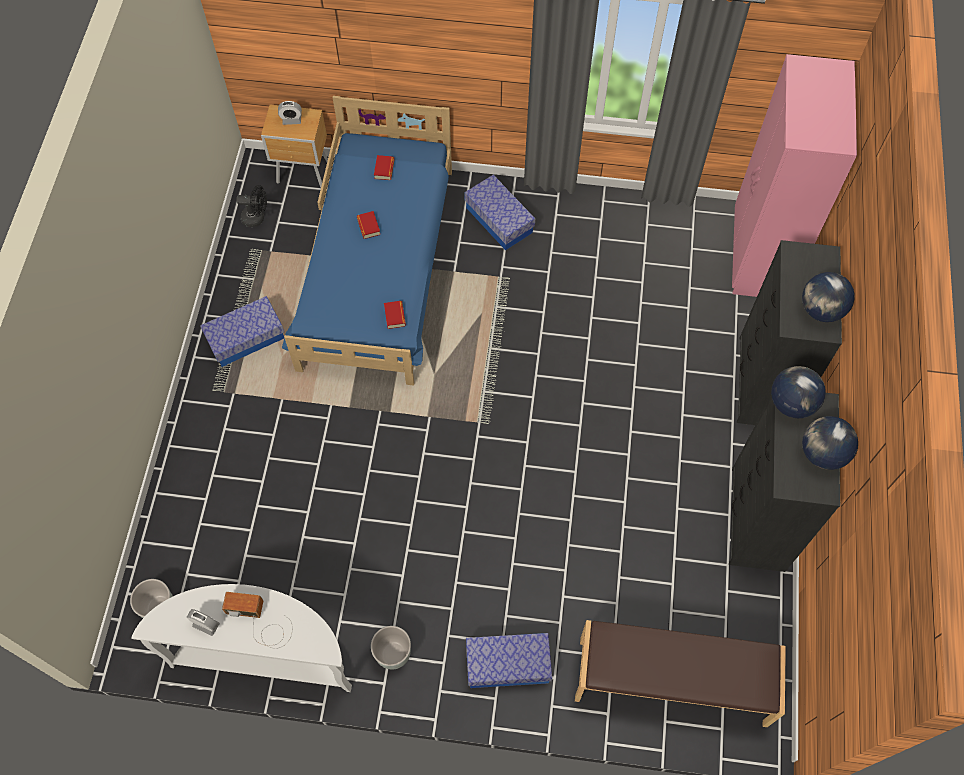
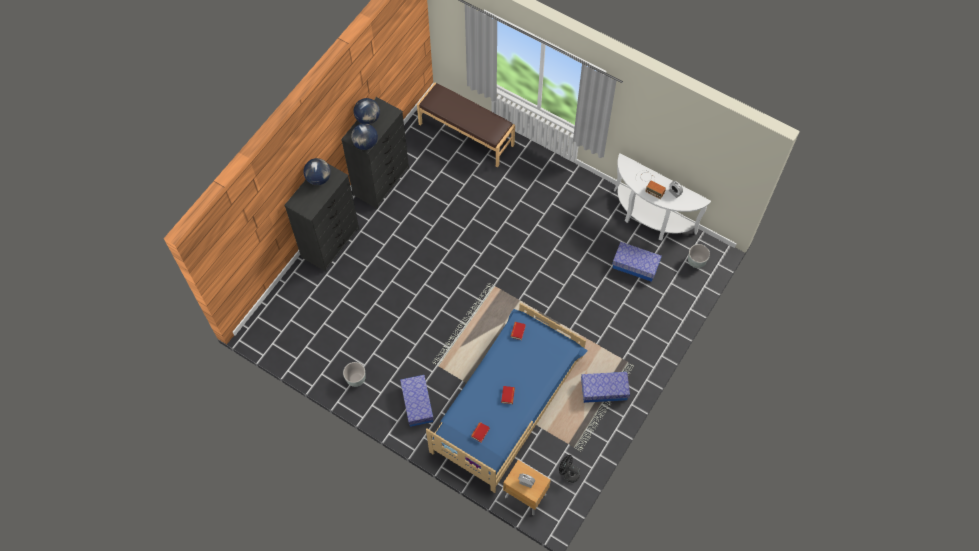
camera: 155 degrees left, 0 degrees up
grey planter [371,626,411,669] -> grey planter moved to [343,362,366,387]
storage box [466,633,552,688] -> storage box moved to [612,242,662,282]
pink wardrobe [732,54,857,297] -> none

